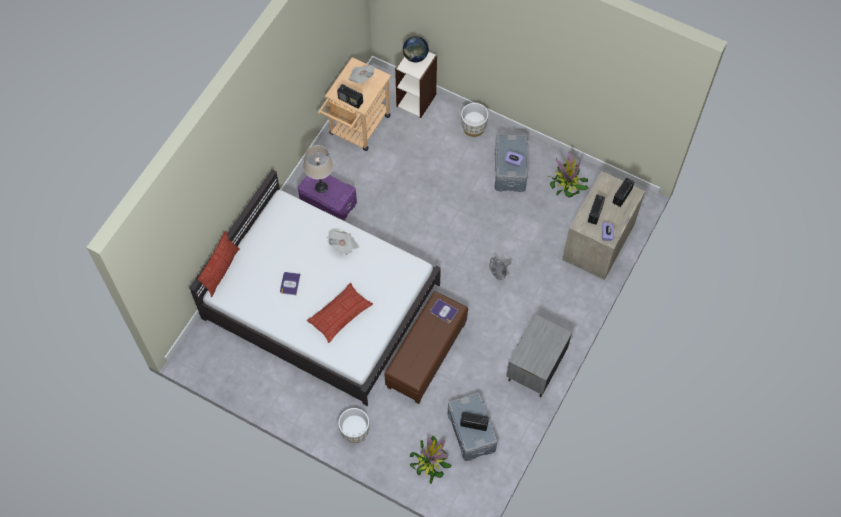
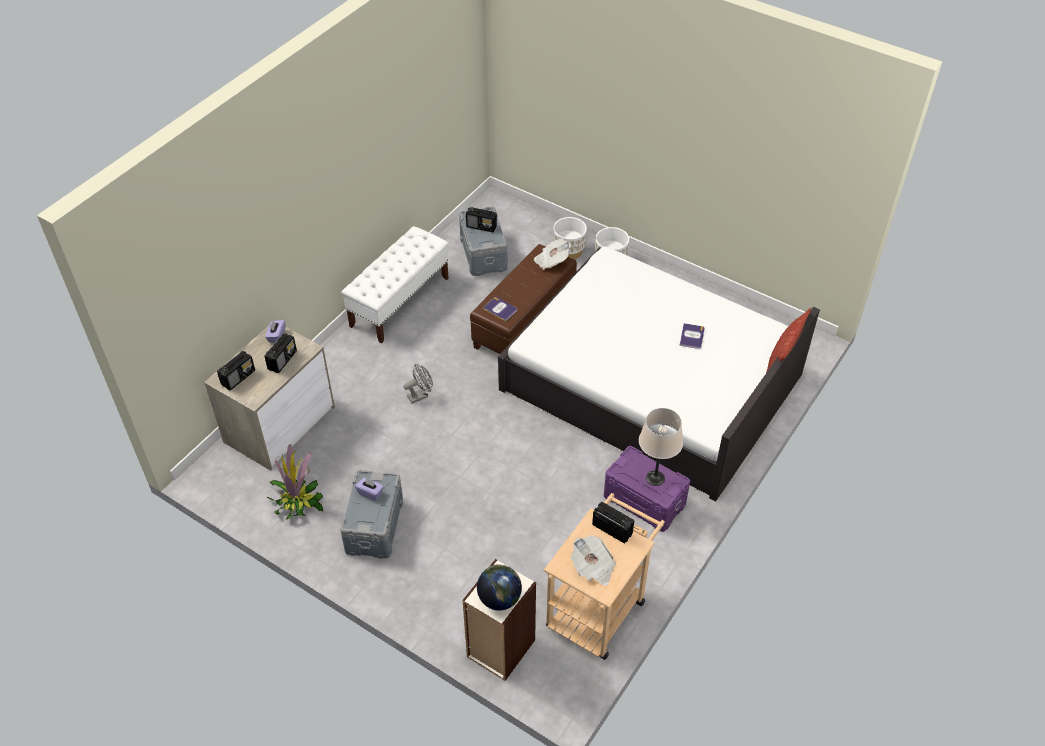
camera: 175 degrees left, 15 degrees down
pillow [307,283,373,343] -> none
newspaper [328,230,359,255] -> newspaper moved to [534,238,571,270]
potted plant [410,435,451,484] -> none
white planter [461,103,488,137] -> white planter moved to [553,217,587,259]
grey nightstand [506,314,572,397] -> white bench [341,226,449,344]

